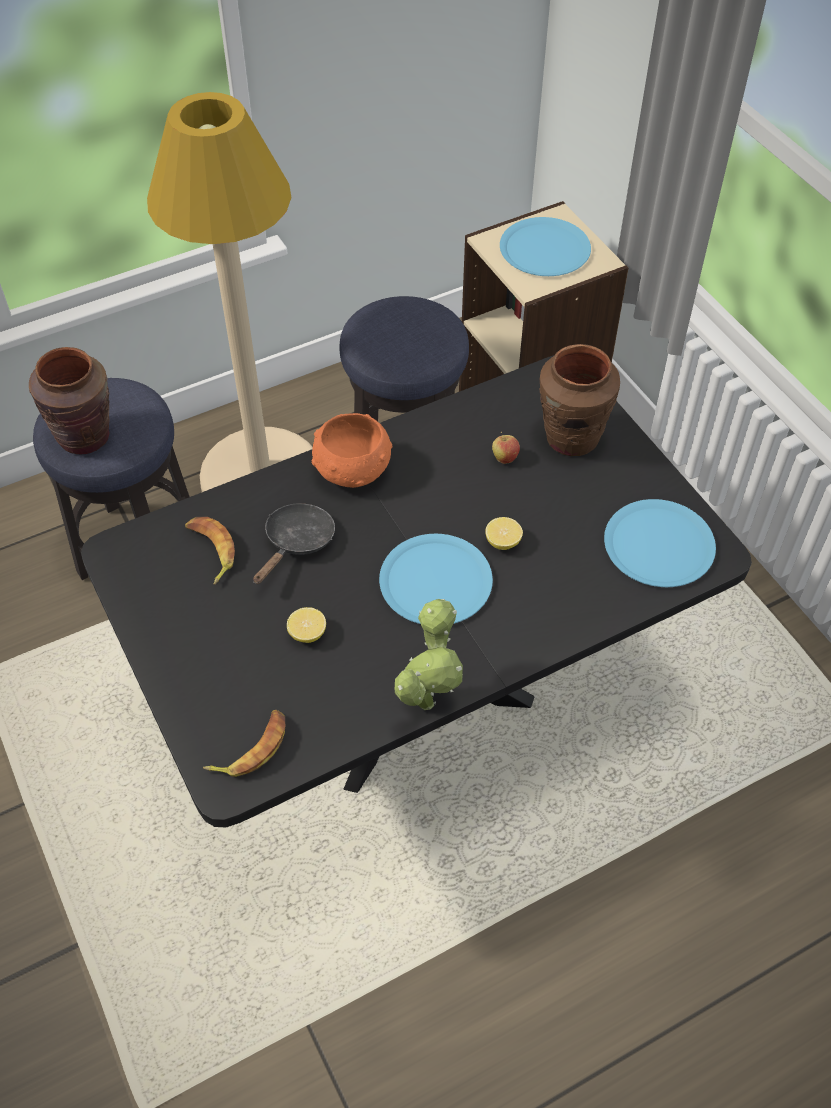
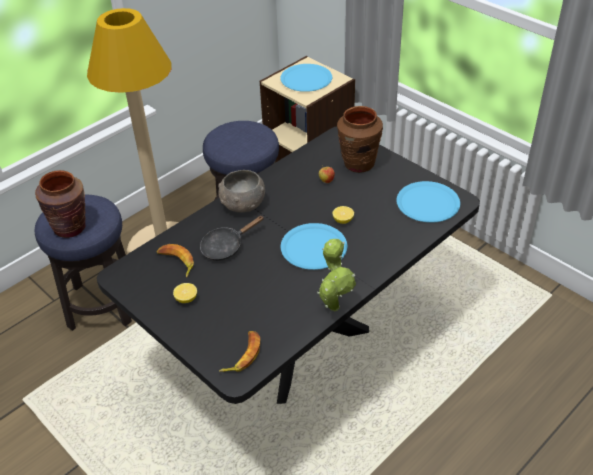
camera: 15 degrees left, 10 degrees down
black frying pan [253,503,335,584] -> black frying pan turned 135 degrees counterclockwise [200,216,264,261]
lemon [287,607,326,643] -> lemon moved to [173,283,197,303]
orange bowl [312,413,392,488] -> grey bowl [218,170,265,213]

